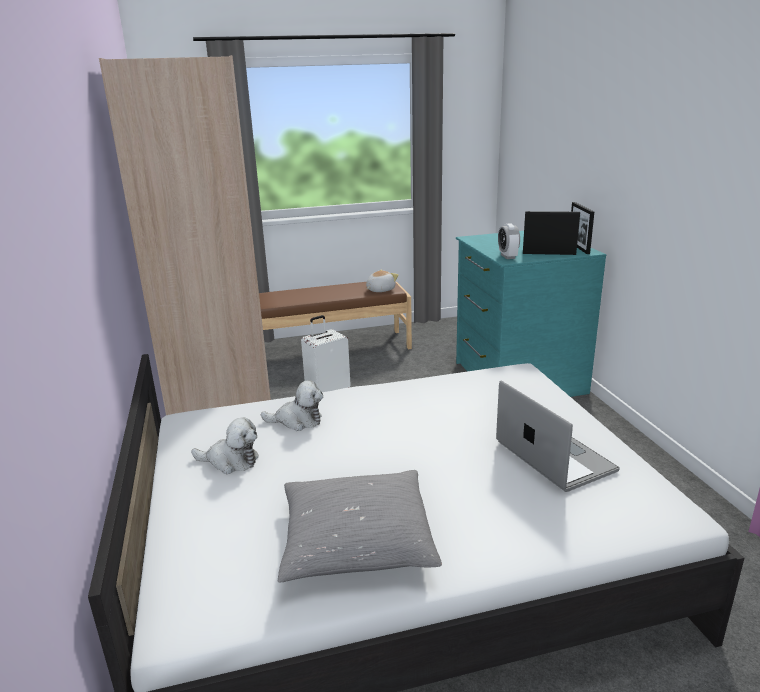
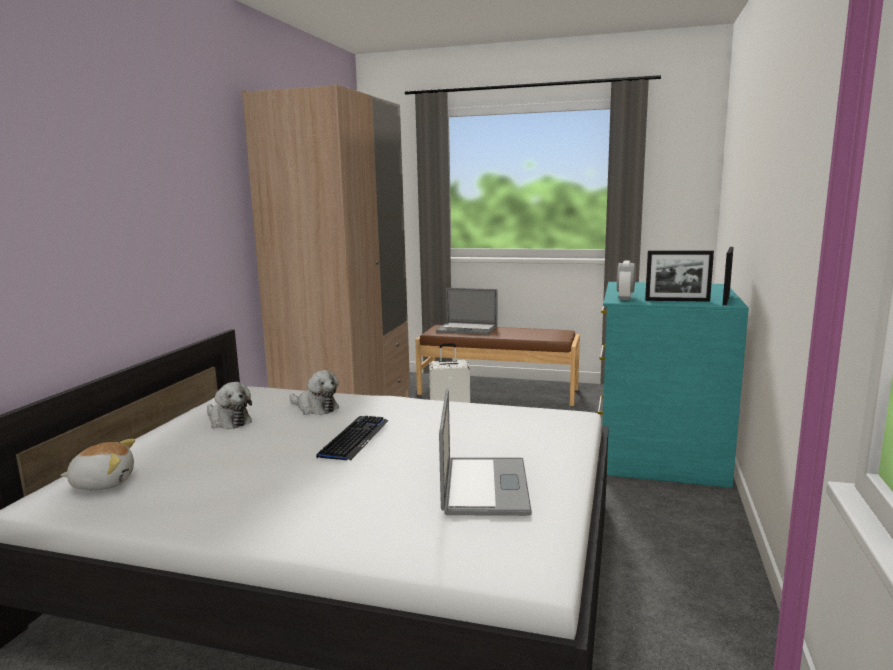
camera: 30 degrees right, 10 degrees down
grey pillow [278,470,442,582] -> none
plush toy [366,269,399,292] -> plush toy moved to [60,439,135,490]
picture frame [523,211,580,255] -> picture frame turned 150 degrees clockwise [645,251,714,302]
none -> keyboard [316,416,389,460]
none -> laptop [436,288,498,335]

